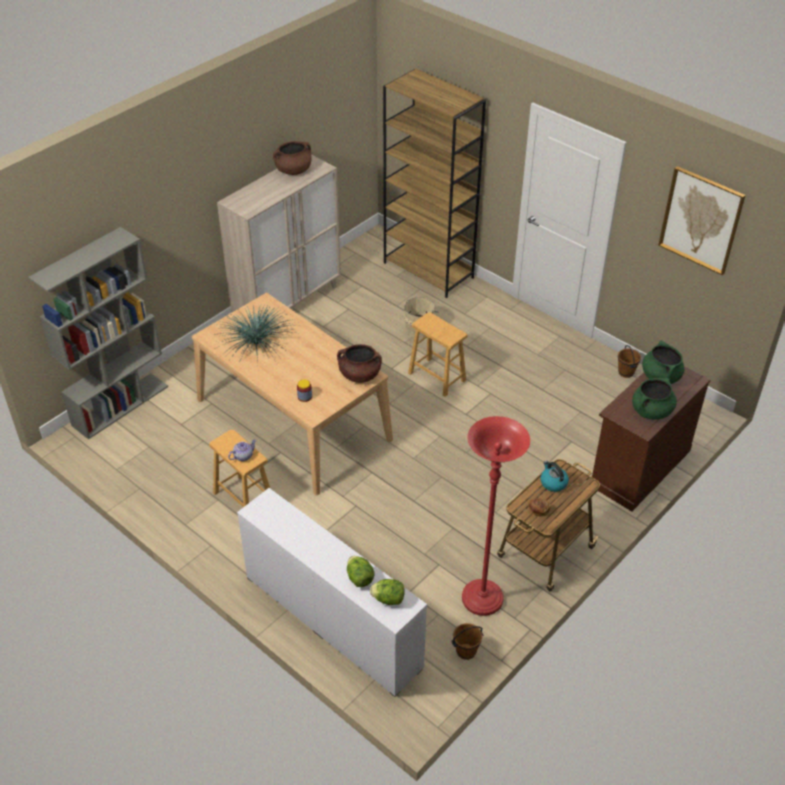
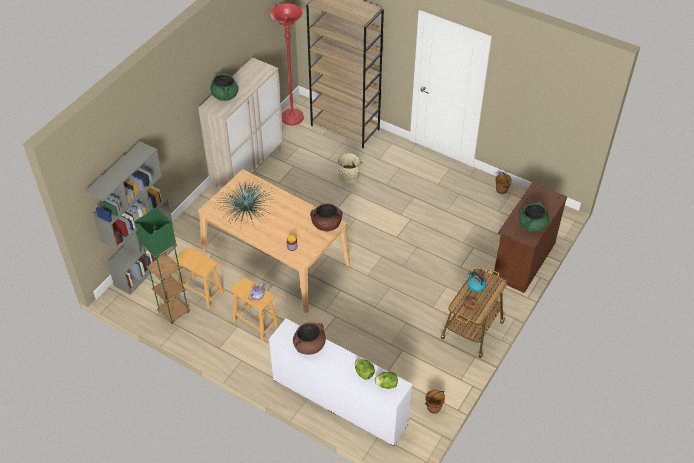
camera: 10 degrees left, 5 degrees up
brown cooking pot [273,141,312,175] -> brown cooking pot moved to [293,322,326,355]
brown stool [408,312,468,397] -> brown stool moved to [175,247,225,308]
red floor lamp [462,416,530,616] -> red floor lamp moved to [270,3,304,125]
green cooking pot [642,340,684,384] -> green cooking pot moved to [210,71,238,101]
picture [658,166,745,275] -> none
none -> green floor lamp [135,208,190,324]

